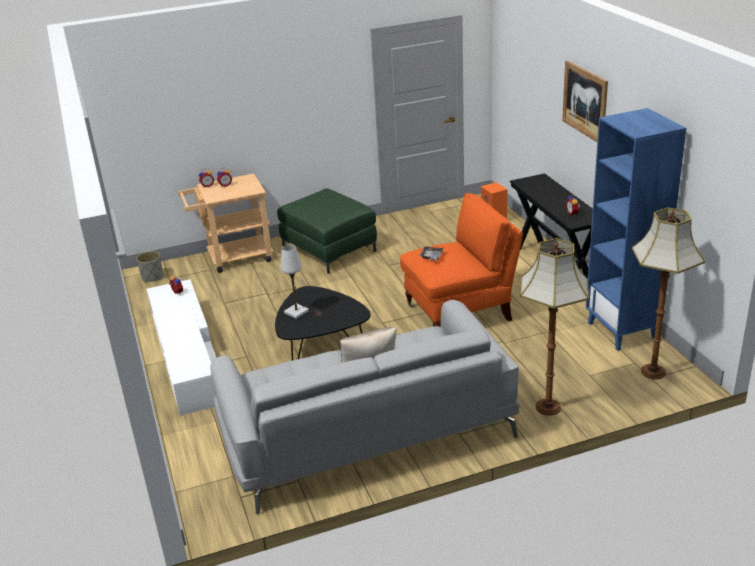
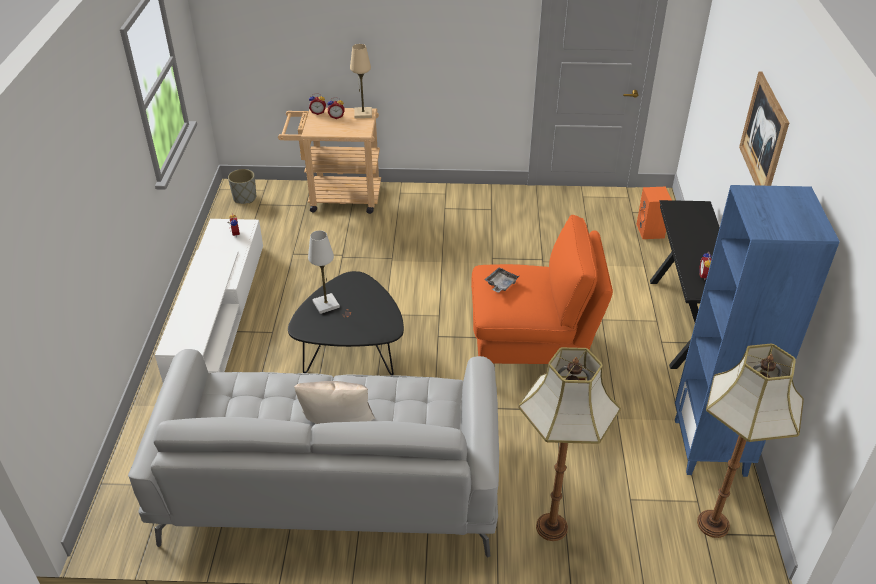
camera: 20 degrees right, 10 degrees up
green ottoman [277,188,377,274] -> none
none -> beige table lamp [350,44,372,118]

